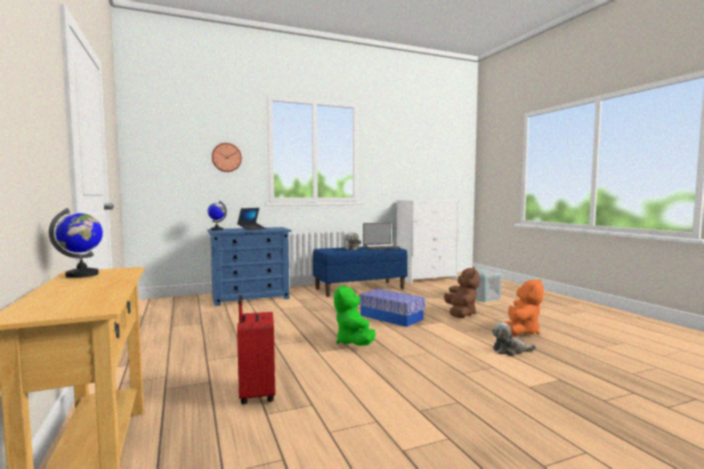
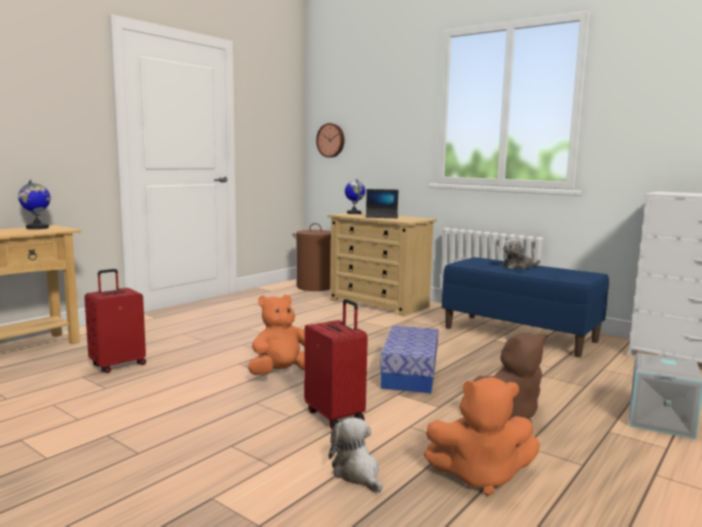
camera: 60 degrees right, 5 degrees up
blue dresser [207,227,291,306] -> beige dresser [328,212,437,316]
wall clock [212,143,242,172] -> wall clock moved to [316,123,344,158]
green plush toy [334,285,376,346] -> orange plush toy [248,295,305,375]
laptop [363,223,400,250] -> none
none -> brown laundry basket [292,223,331,291]
none -> red suitcase [304,299,368,429]

